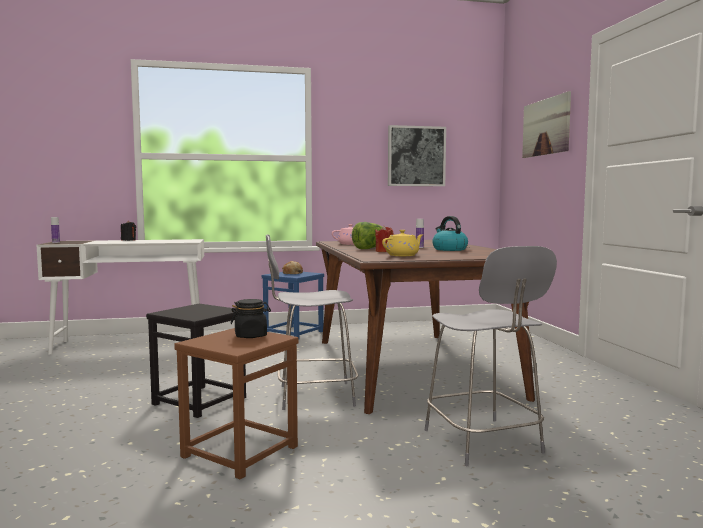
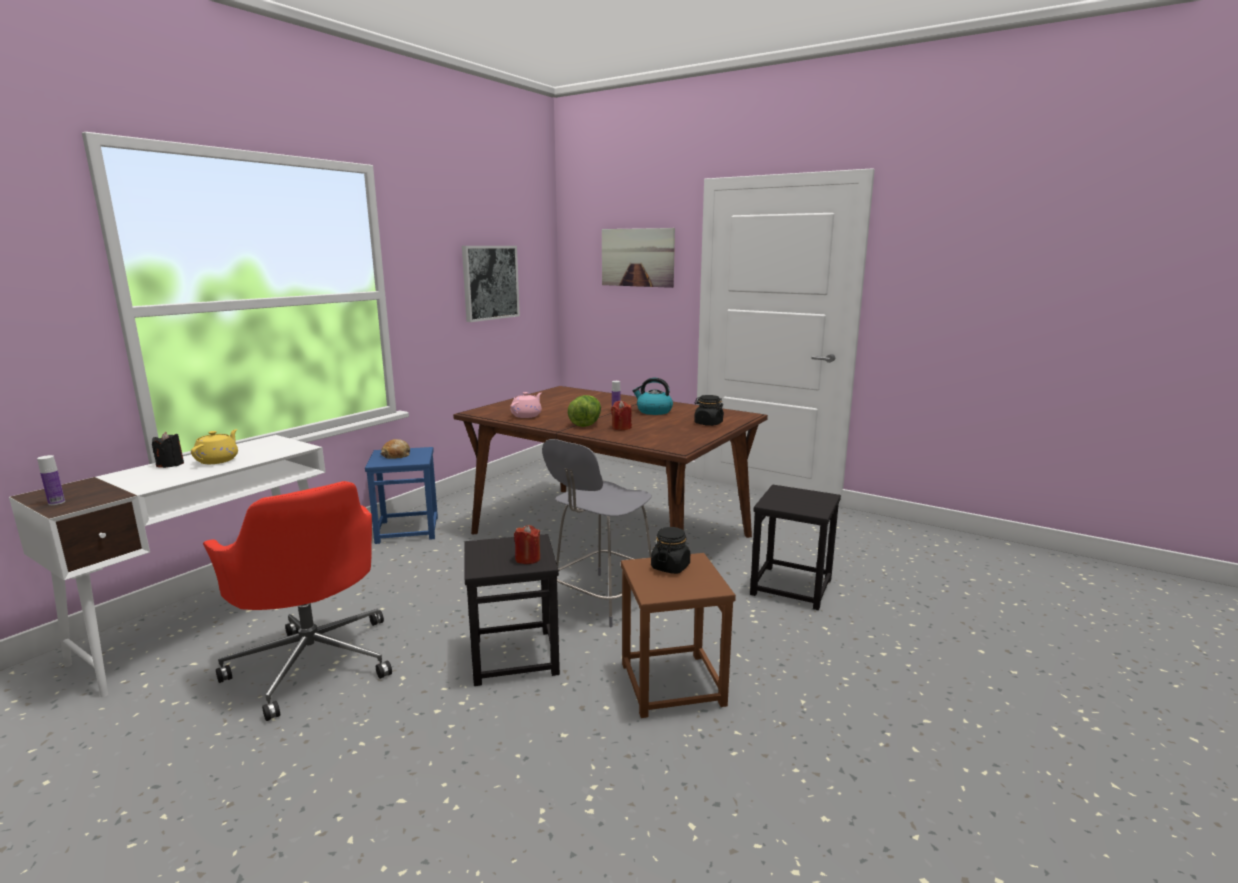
camera: 45 degrees left, 10 degrees up
yellow teapot [382,230,424,256] -> yellow teapot moved to [191,429,238,464]
grey chair [425,246,557,466] -> black stool [750,484,841,610]
none -> red office chair [203,481,392,721]
none -> red candle [514,525,540,564]
none -> black jar [694,395,724,426]

